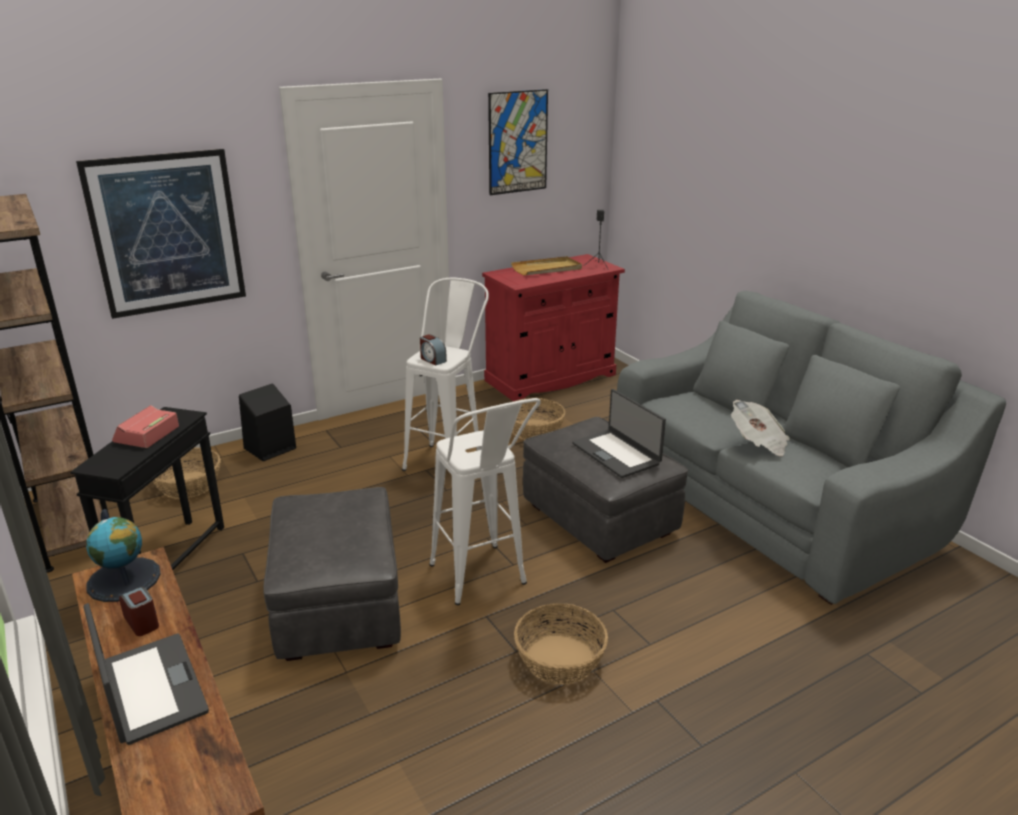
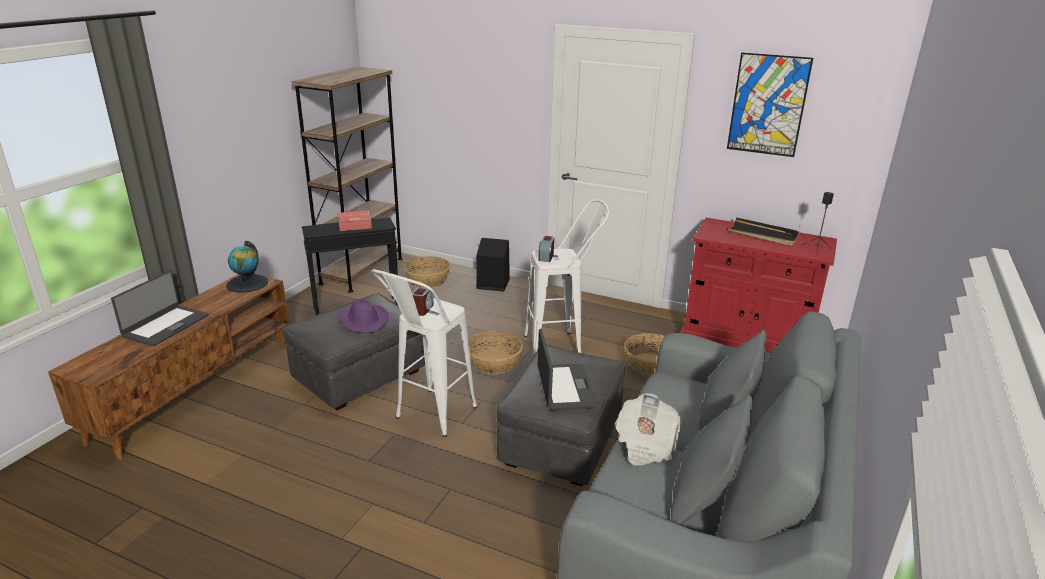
camera: 55 degrees right, 0 degrees up
picture [76,149,246,319] -> none
alarm clock [119,587,159,636] -> alarm clock moved to [412,288,434,316]
beige tray [511,256,582,276] -> black tray [727,217,799,246]
basket [514,603,608,685] -> basket moved to [468,331,523,374]
laptop [572,389,666,478] -> laptop turned 150 degrees clockwise [538,329,597,410]
none -> purple hat [338,299,389,333]

